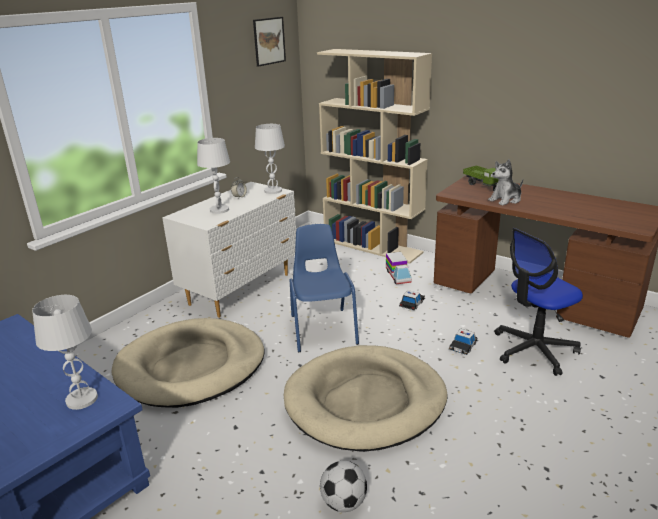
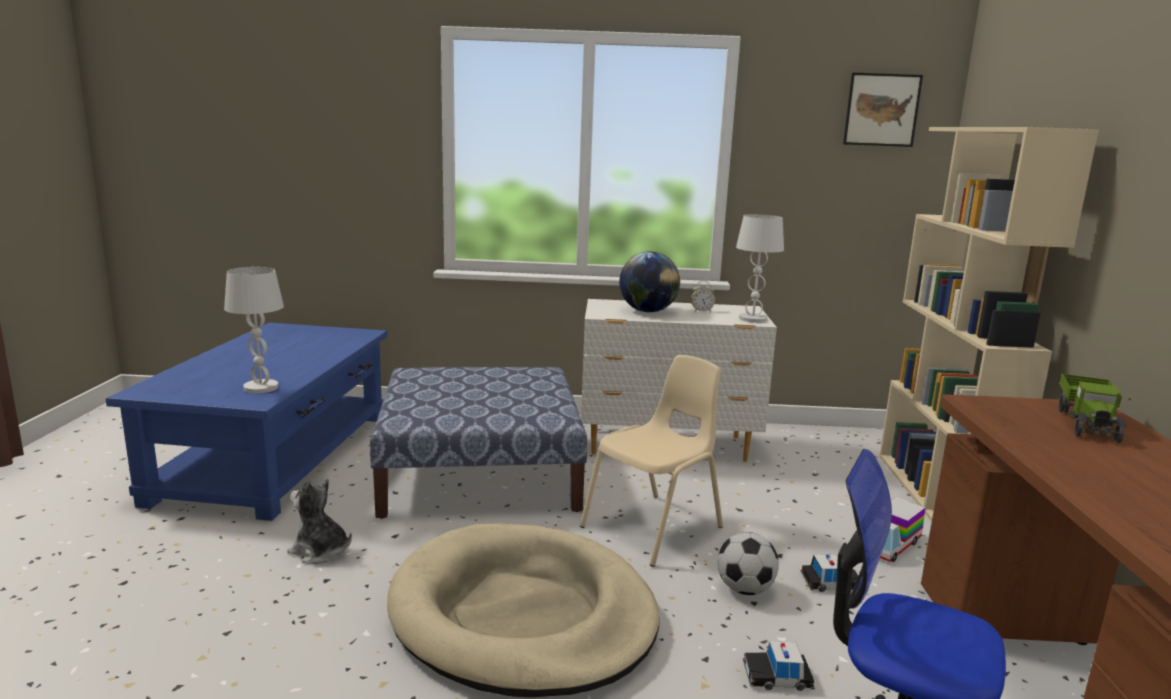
camera: 55 degrees right, 10 degrees down
beige dog bed [112,318,264,408] -> ottoman [370,367,587,519]
white table lamp [197,138,230,214] -> globe [619,251,680,312]
blue chair [290,224,359,352] -> beige chair [580,355,723,567]
football [320,461,367,512] -> football moved to [718,532,779,595]
plush toy [488,159,523,206] -> plush toy moved to [287,479,352,564]

